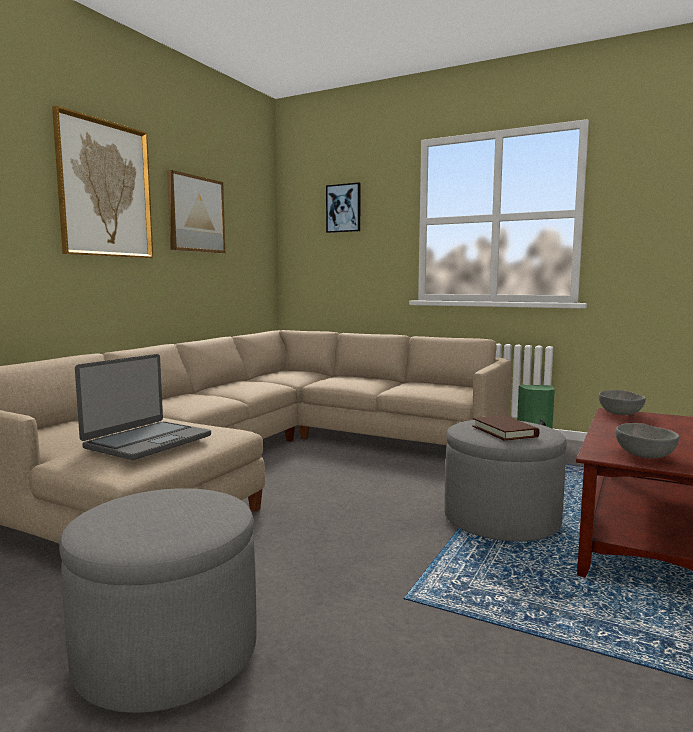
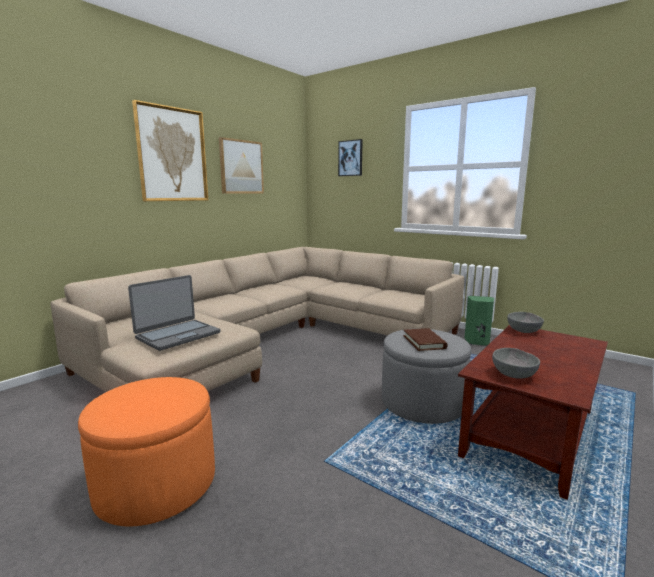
camera: 10 degrees right, 5 degrees up
grey ottoman [59,488,256,713] -> orange ottoman [78,377,215,526]

